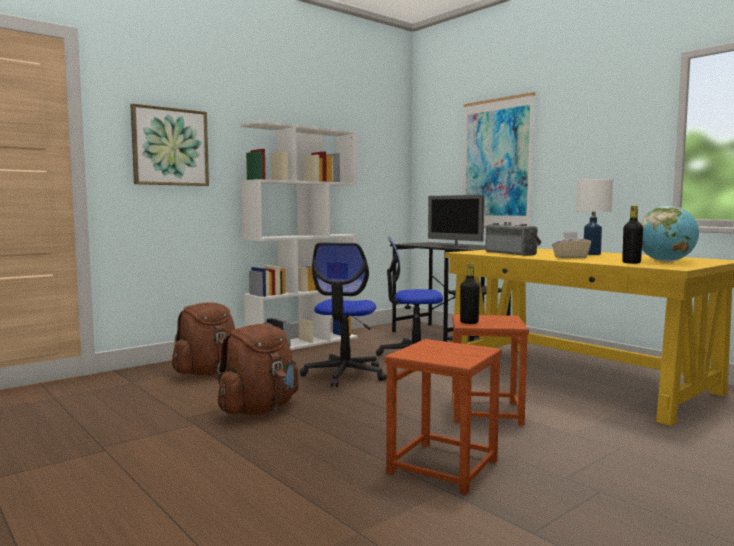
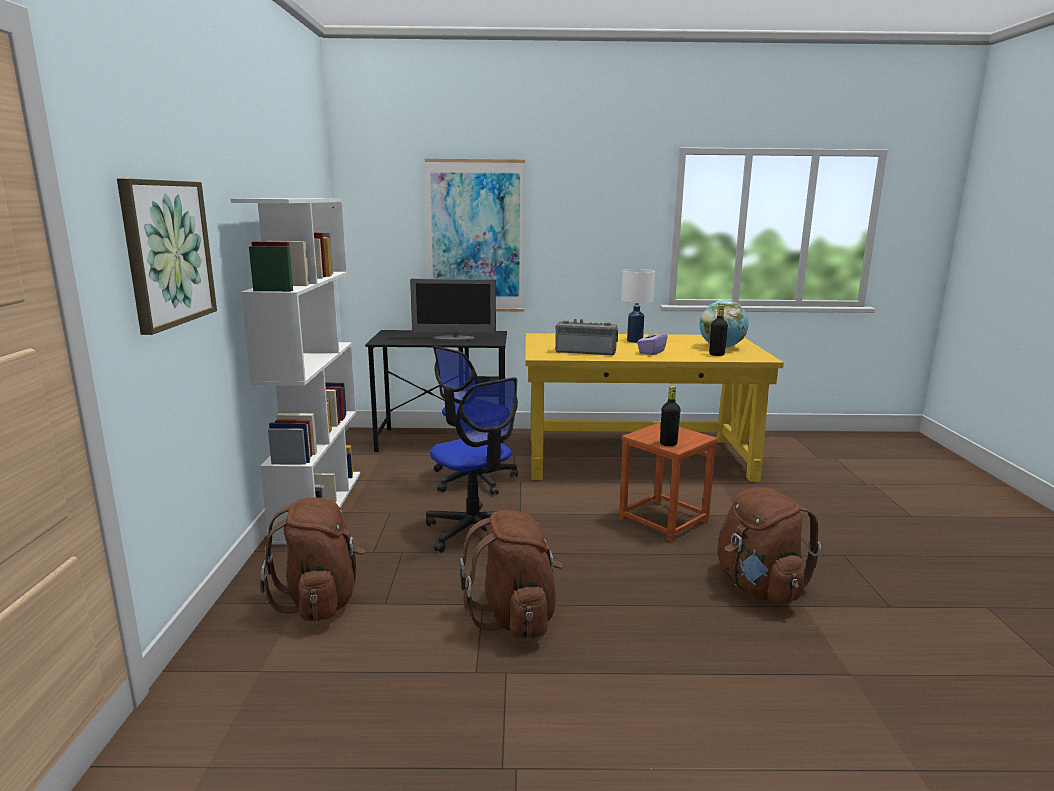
camera: 50 degrees left, 10 degrees up
brown stool [385,339,502,495] -> brown backpack [717,487,821,605]
beige tissue box [552,232,591,259] -> purple tissue box [637,327,668,355]

